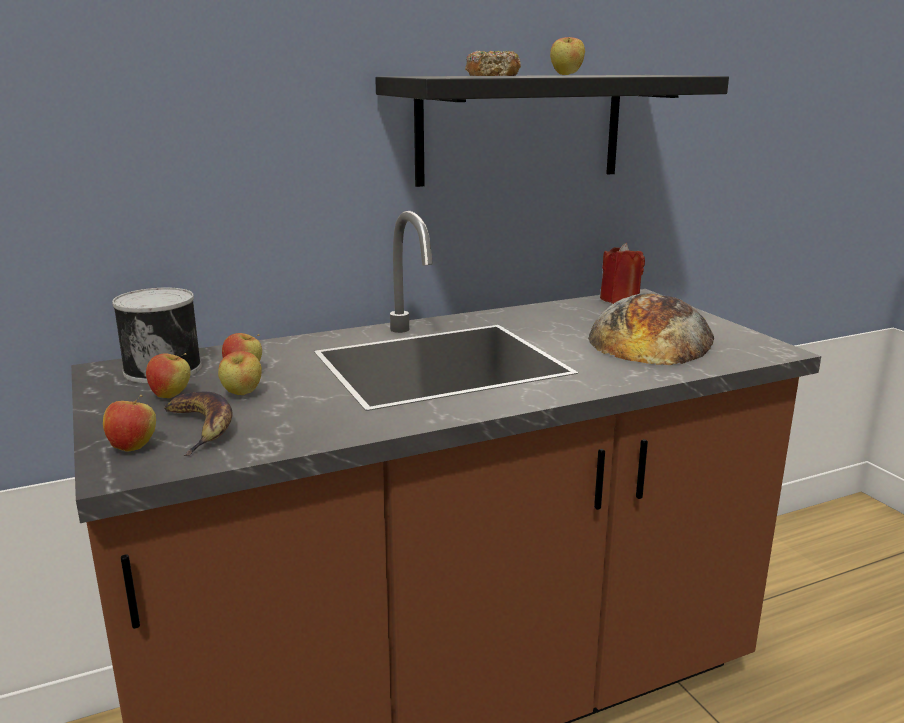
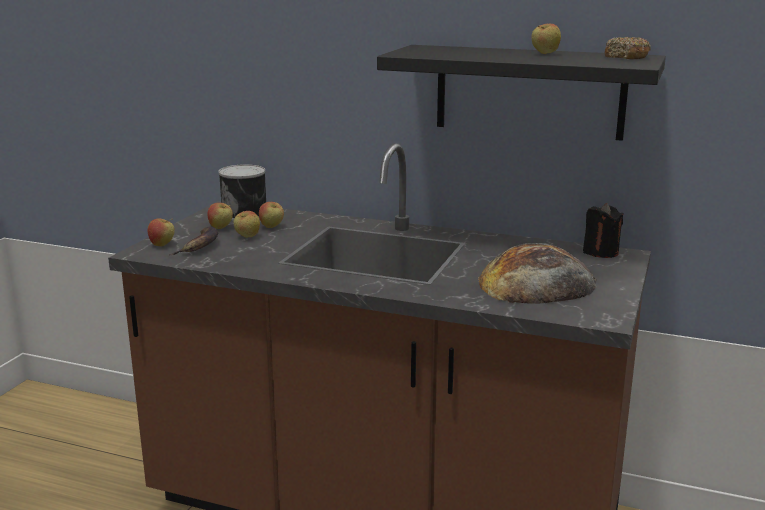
camera: 45 degrees right, 0 degrees up
donut [465,50,521,76] -> donut moved to [605,37,651,59]
red candle [600,243,645,304] -> black candle [583,203,623,258]

